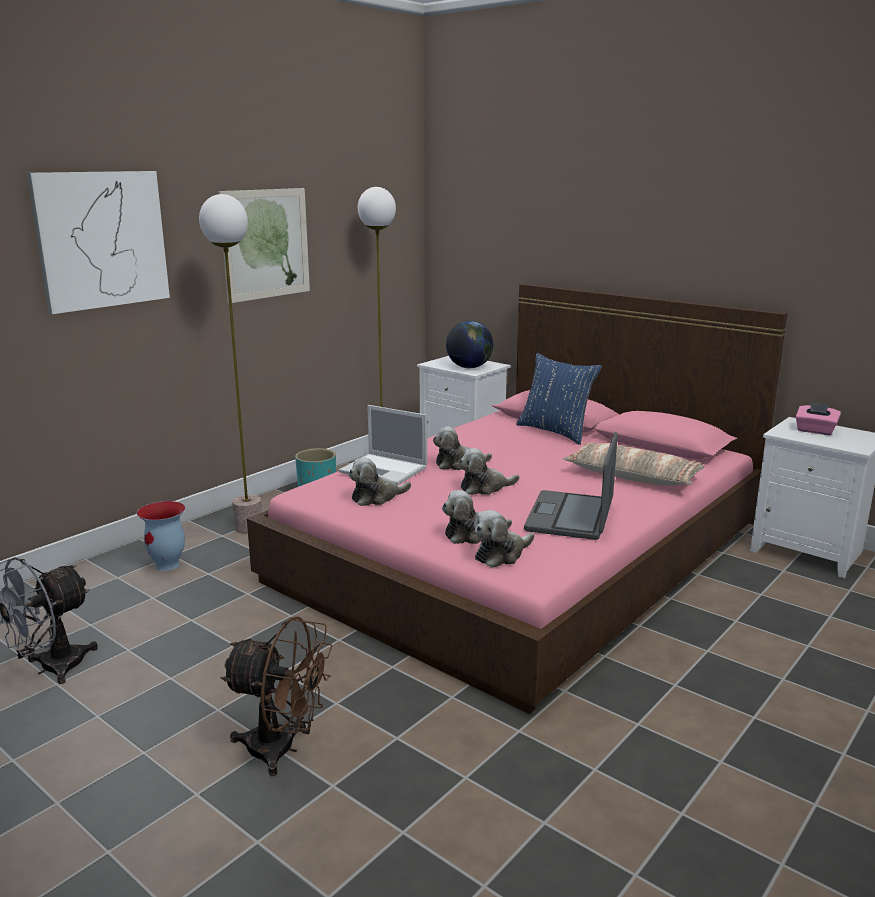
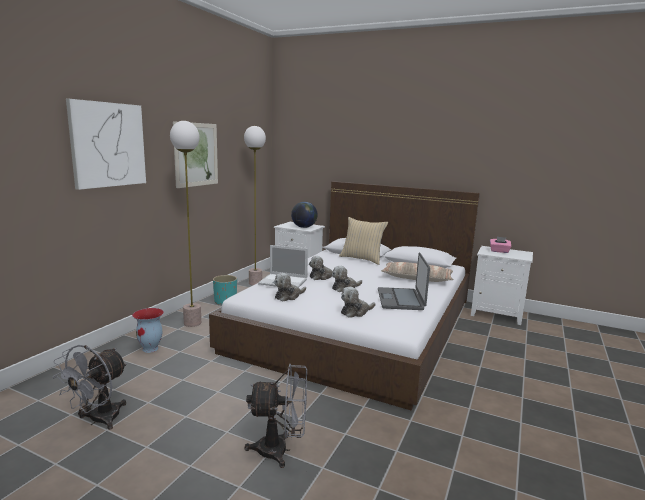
camera: 15 degrees left, 5 degrees down
brown fan [220,616,332,776] -> grey fan [245,364,307,468]
pink bed [247,284,788,714] -> white bed [209,181,480,410]
plush toy [474,510,534,568] -> none
blue pillow [516,353,602,445] -> beige pillow [339,217,388,265]

